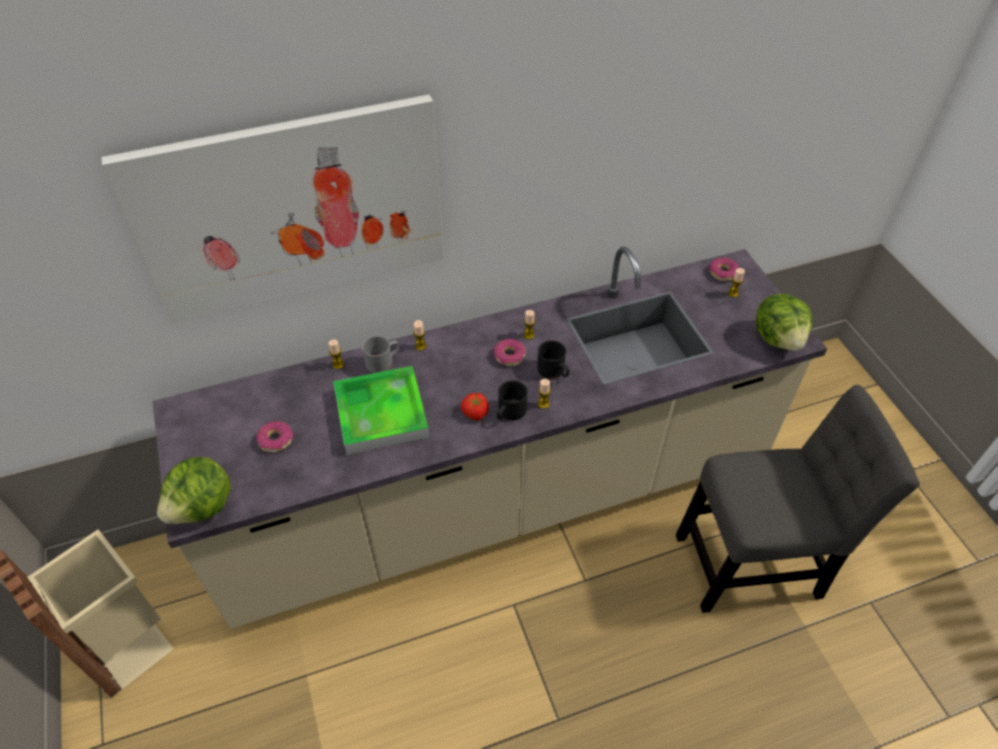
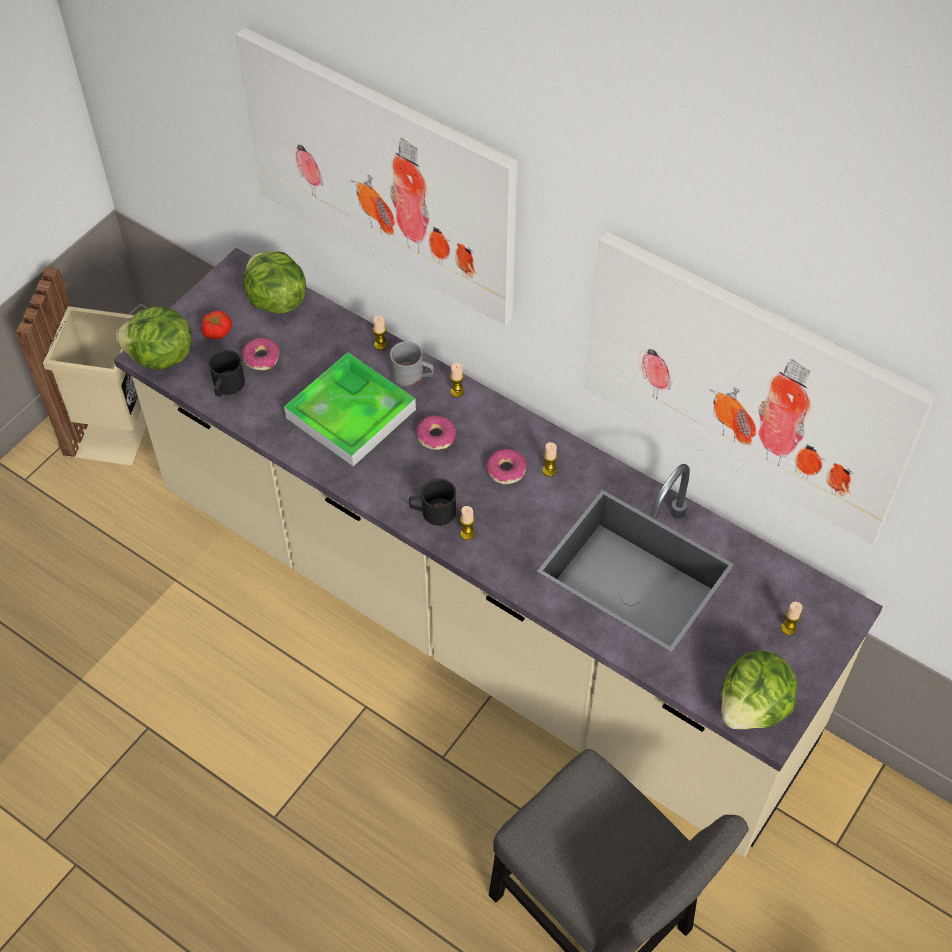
camera: 55 degrees right, 5 degrees up
tomato [461,393,489,421] -> tomato moved to [201,311,232,339]
black mug [537,340,569,379] -> black mug moved to [208,350,245,397]
donut [709,257,739,281] -> donut moved to [417,416,455,450]
none -> lettuce [243,251,306,314]
none -> picture [585,231,937,544]

